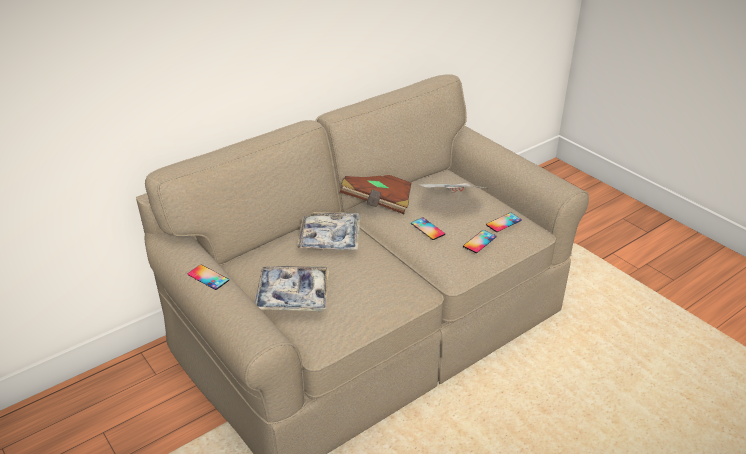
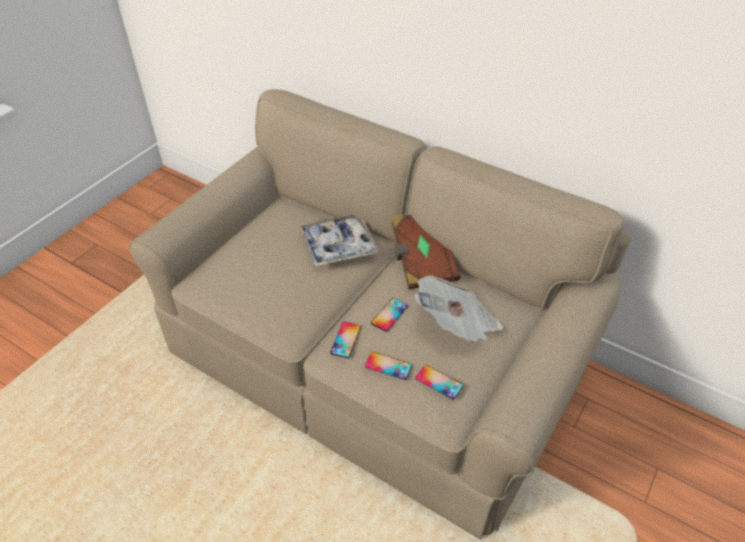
camera: 70 degrees right, 10 degrees up
phone [188,265,229,290] -> phone moved to [330,322,361,358]
tray [255,266,330,311] -> none

